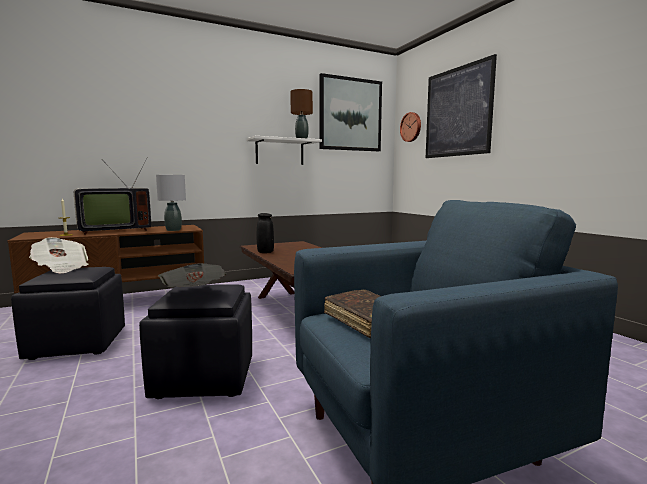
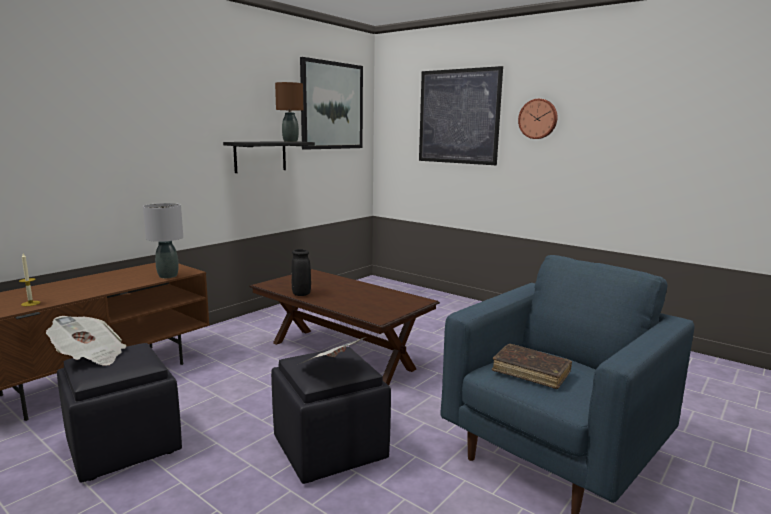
camera: 25 degrees left, 5 degrees up
television [74,157,151,235] -> none
white shelf [246,136,322,165] -> black shelf [223,141,315,173]
wall clock [400,112,421,142] -> wall clock moved to [518,99,557,139]

